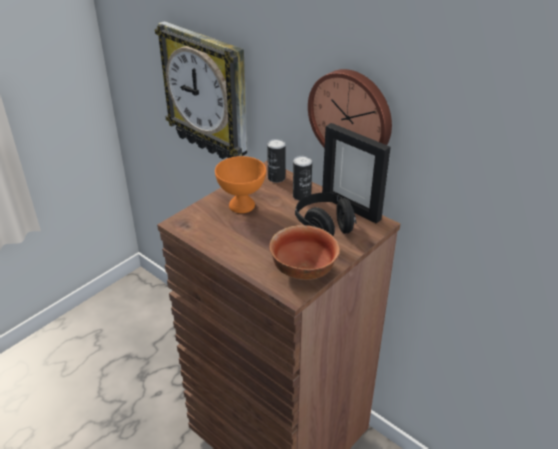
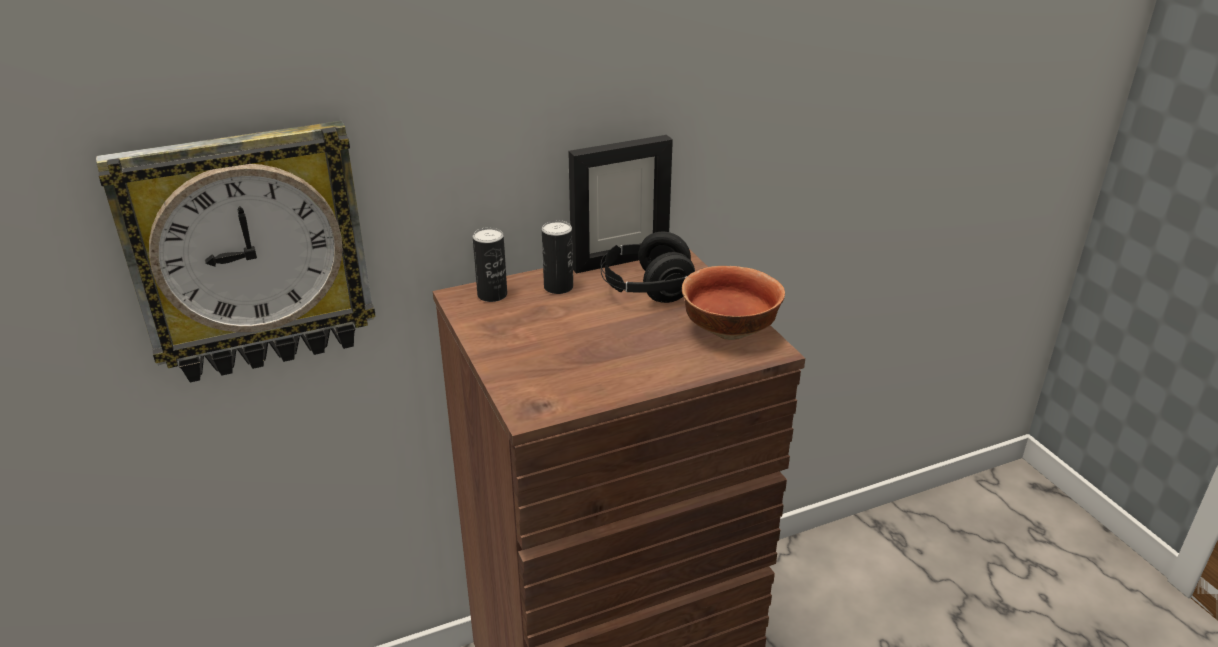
camera: 65 degrees left, 5 degrees down
orange bowl [215,156,266,213] -> none
wall clock [308,69,392,148] -> none

